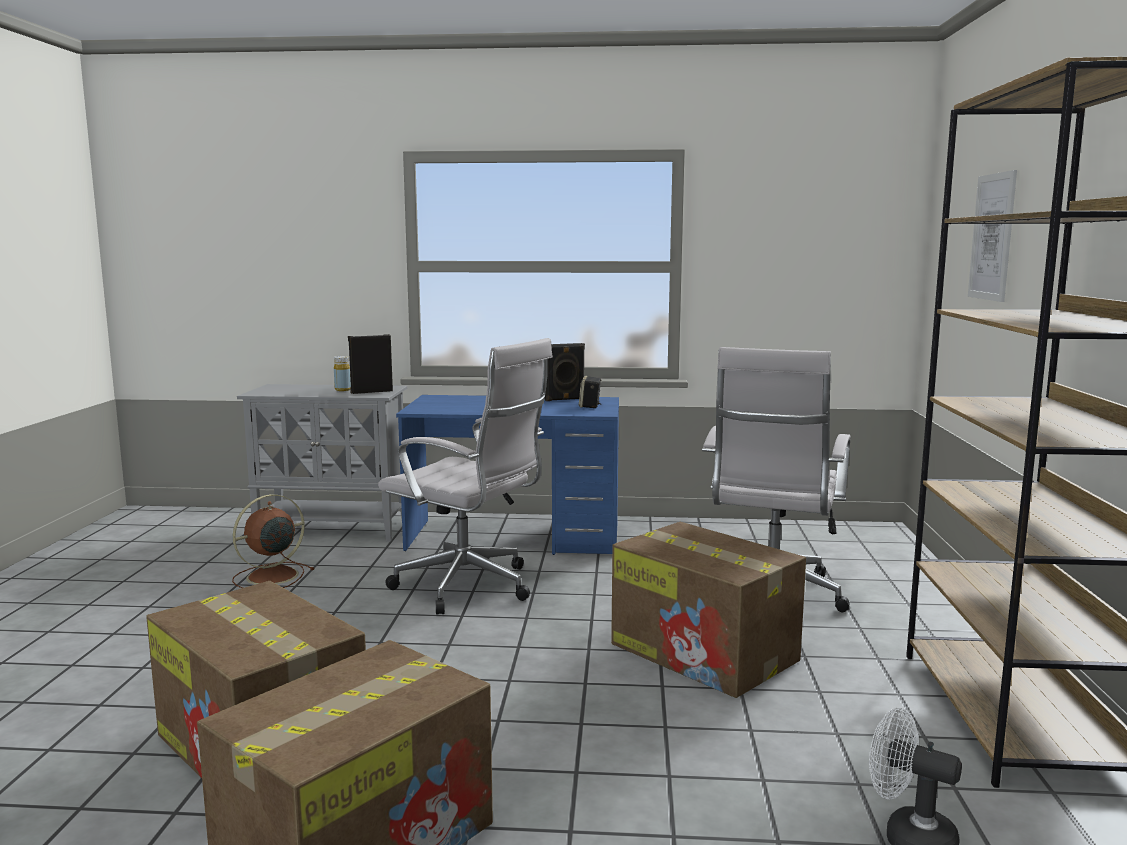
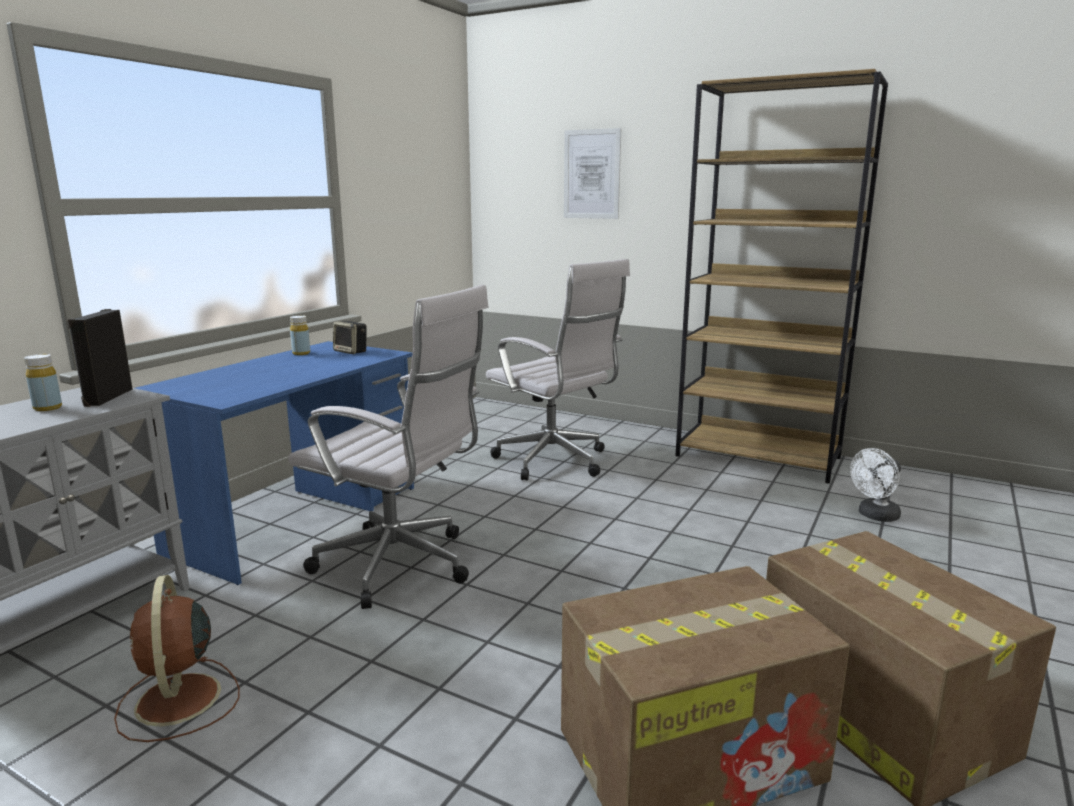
camera: 65 degrees left, 5 degrees up
white office chair [378,338,553,615] -> white office chair turned 60 degrees clockwise [288,285,489,609]
black speaker [544,343,585,401] -> yellow bottle [290,315,310,355]
cardboard box [611,522,806,698] -> none

